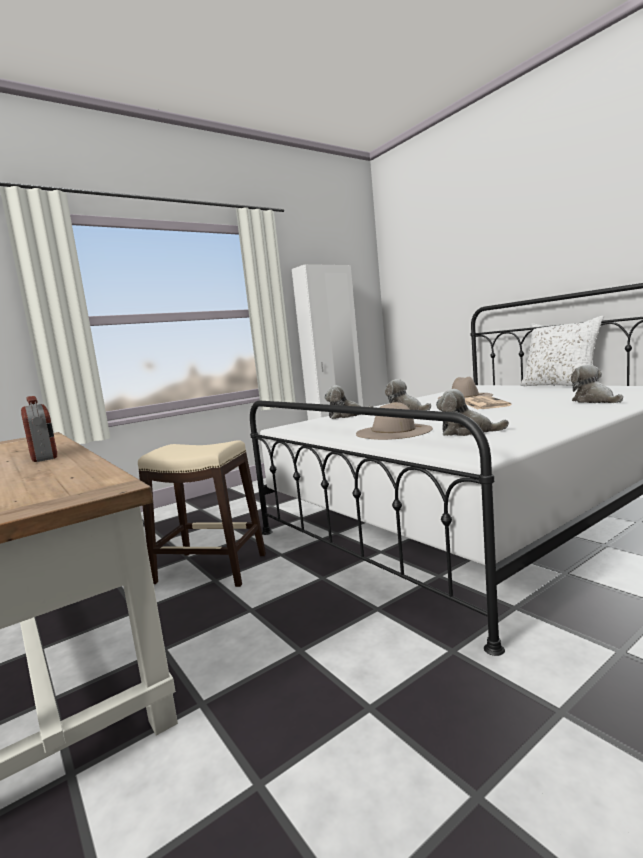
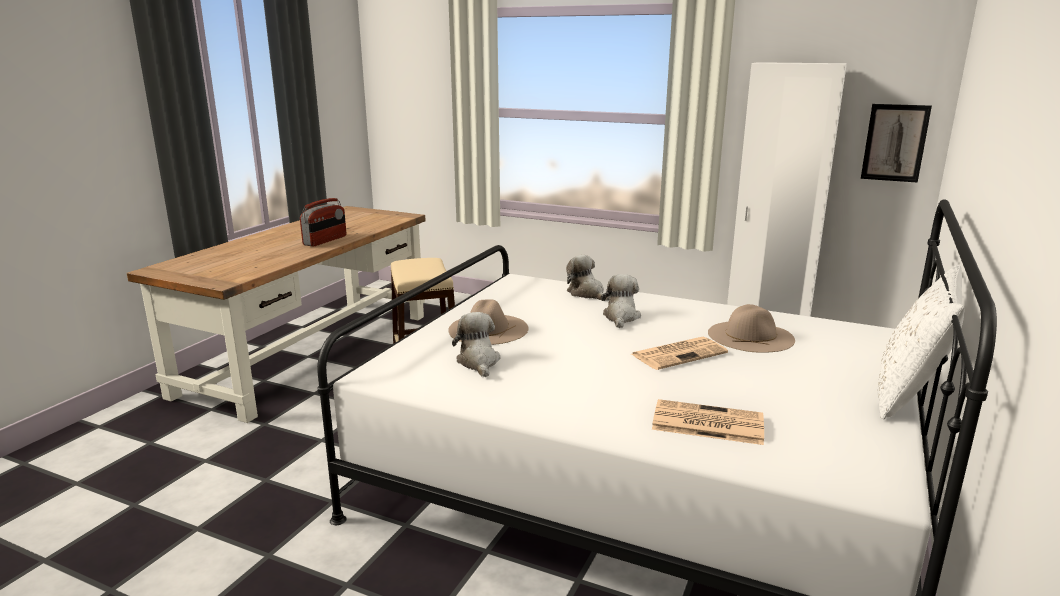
camera: 60 degrees right, 10 degrees up
plush toy [571,364,623,403] -> newspaper [652,399,764,445]
none -> picture [861,104,932,183]

